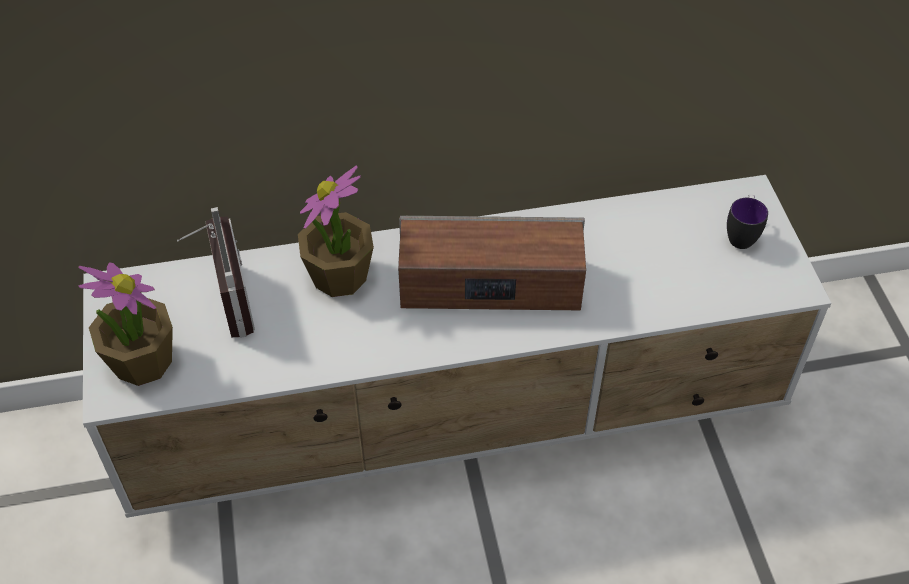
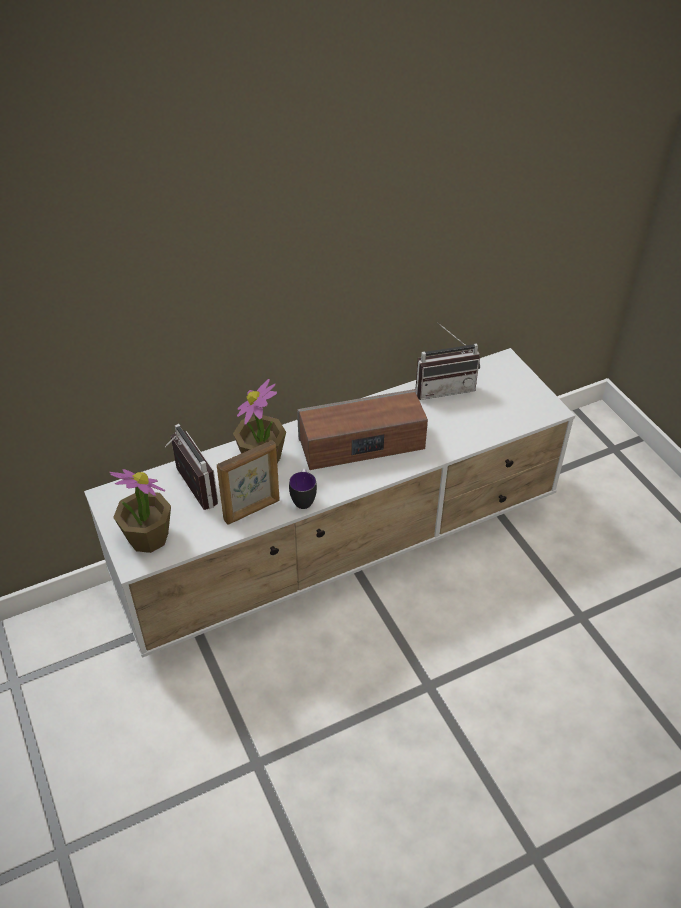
camera: 15 degrees left, 5 degrees down
mug [727,194,768,249] -> mug moved to [289,469,317,509]
none -> picture frame [217,440,280,525]
none -> radio [416,322,480,400]

